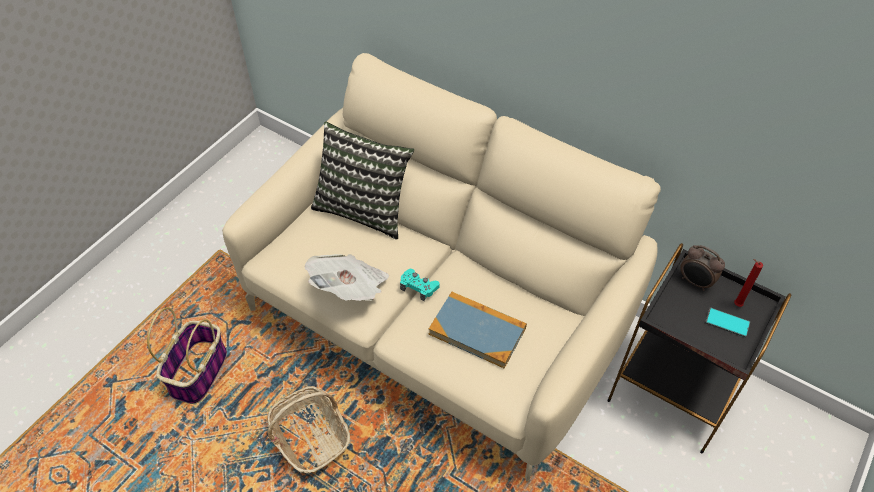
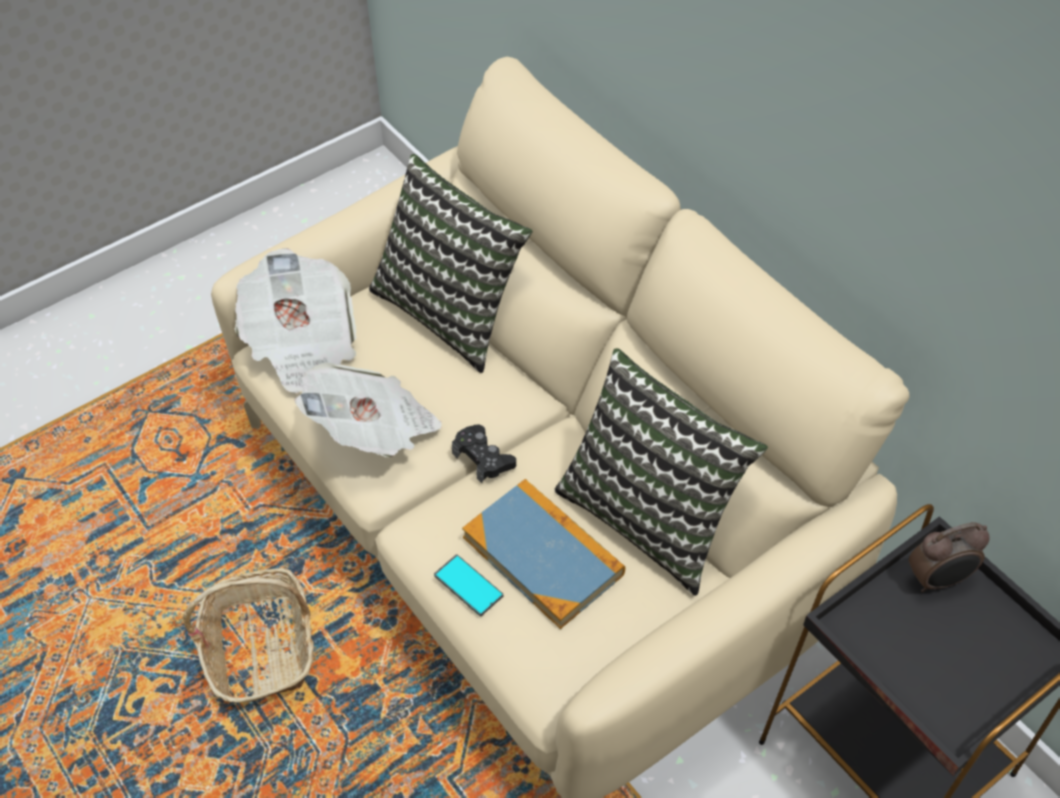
camera: 20 degrees right, 0 degrees up
basket [147,307,227,404] -> none
turquoise game controller [400,269,440,301] -> black game controller [452,425,516,483]
alarm clock [680,245,725,291] -> alarm clock turned 75 degrees counterclockwise [909,522,990,592]
phone [705,307,750,338] -> phone moved to [434,554,503,616]
red candle [734,259,763,307] -> none
none -> newspaper [235,248,356,393]
none -> pillow [554,348,768,596]

